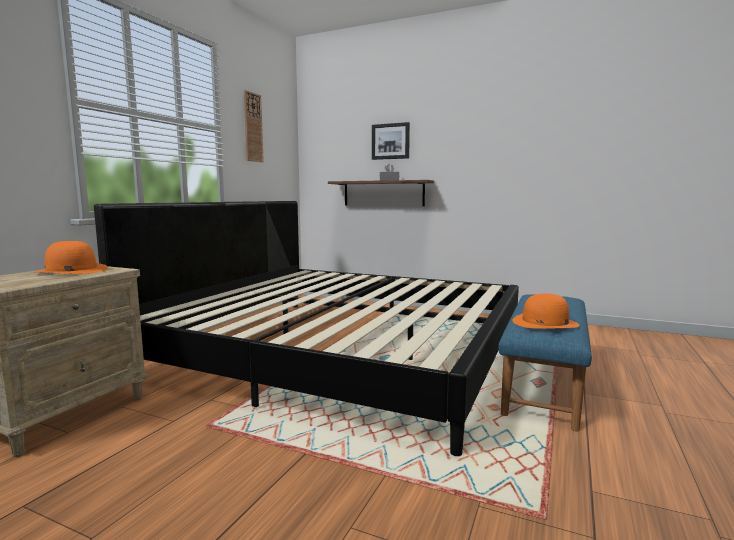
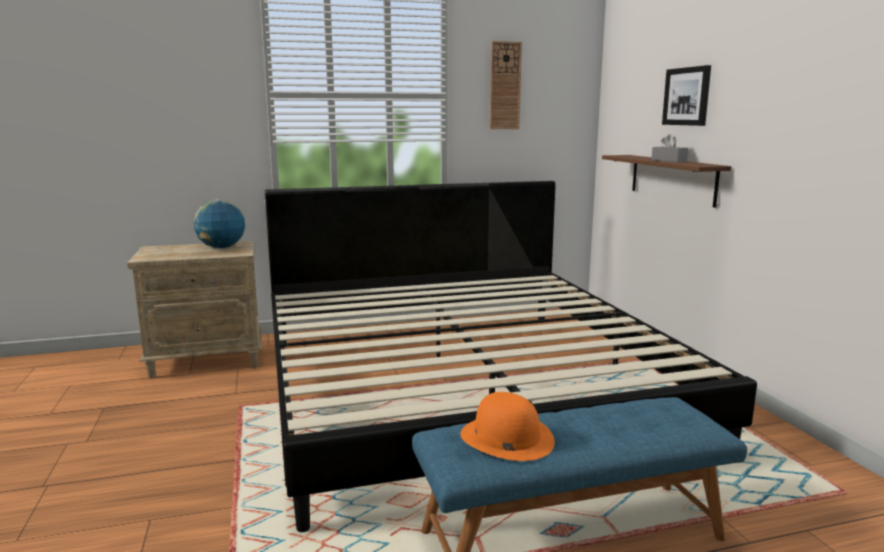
camera: 50 degrees right, 5 degrees up
orange hat [35,241,108,274] -> globe [194,199,245,248]

